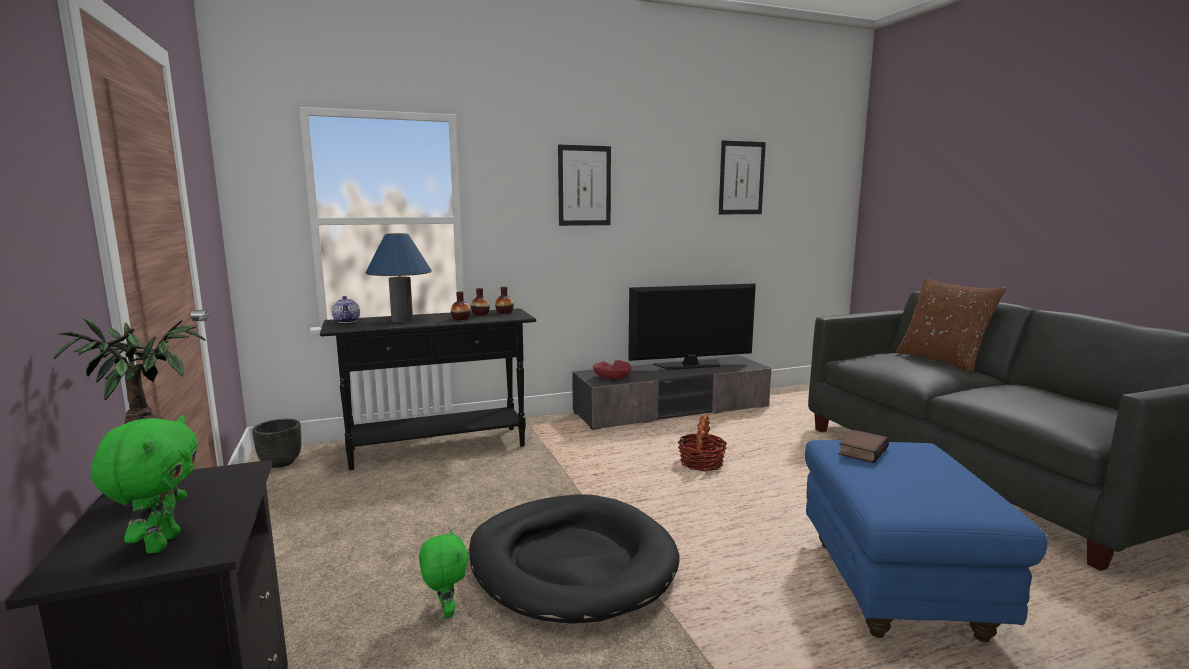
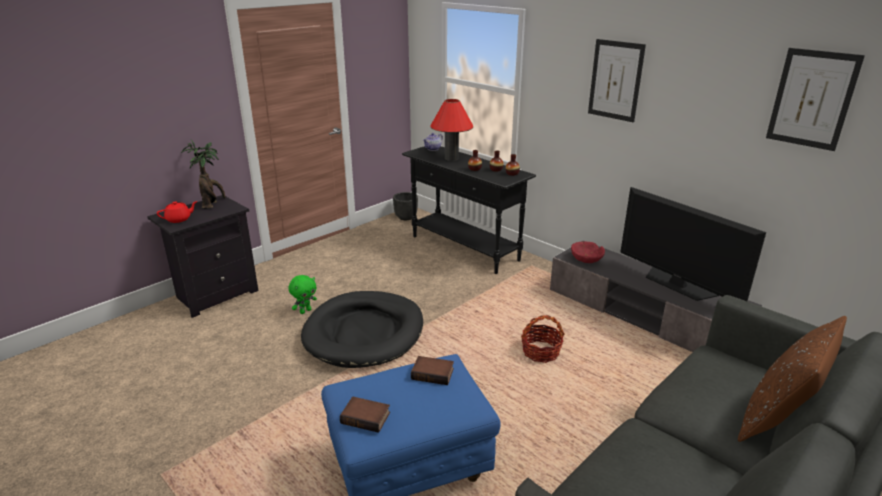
camera: 65 degrees right, 15 degrees up
green plush toy [91,415,198,554] -> red teapot [157,201,197,223]
blue table lamp [366,233,432,322] -> red table lamp [431,99,473,161]
none -> book [340,397,390,433]

